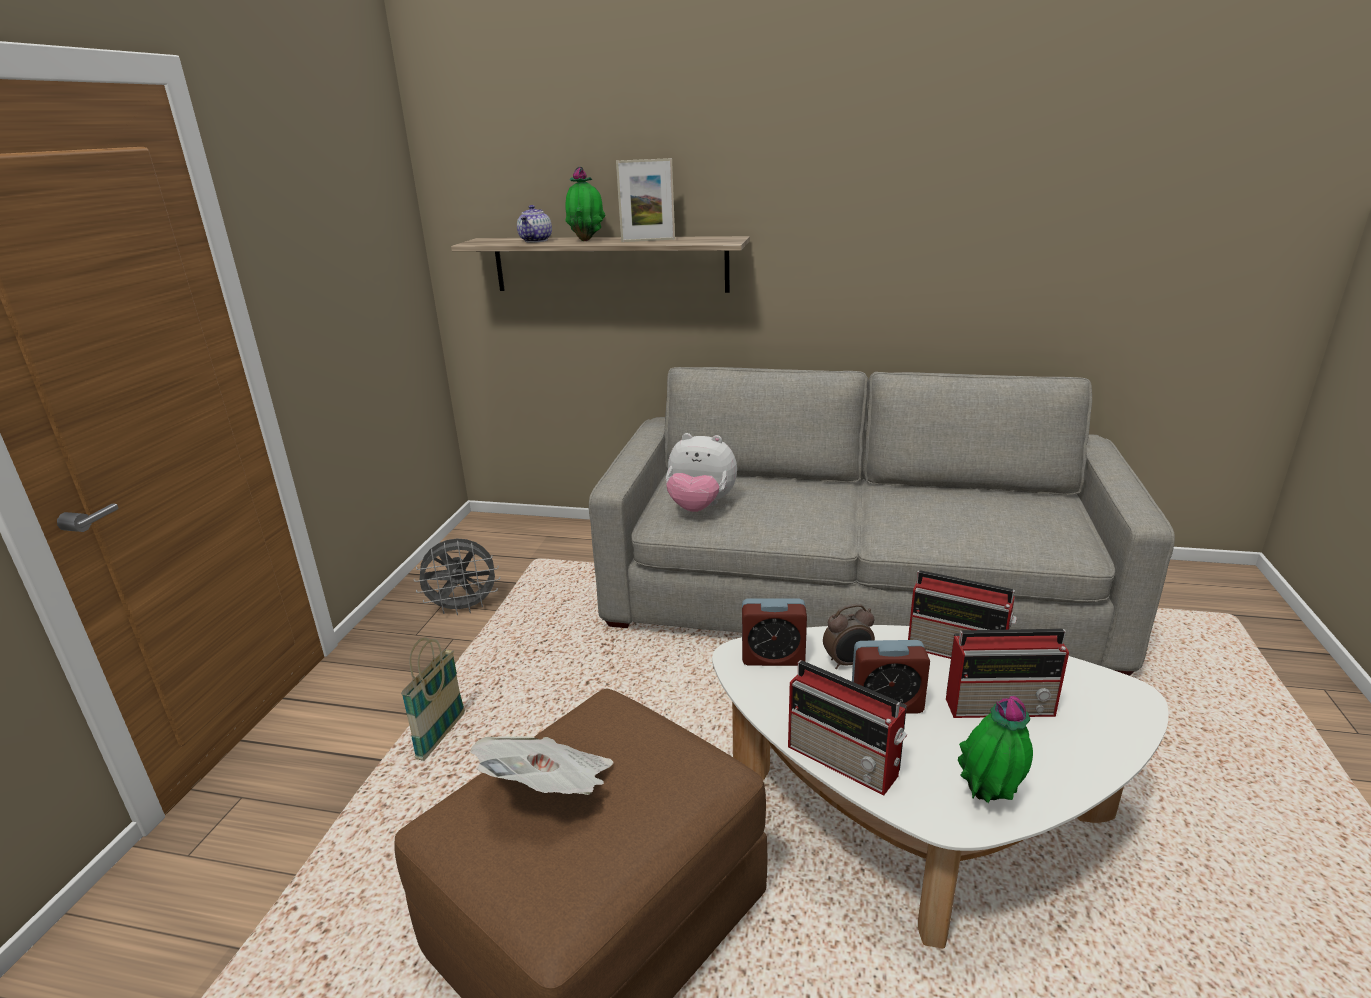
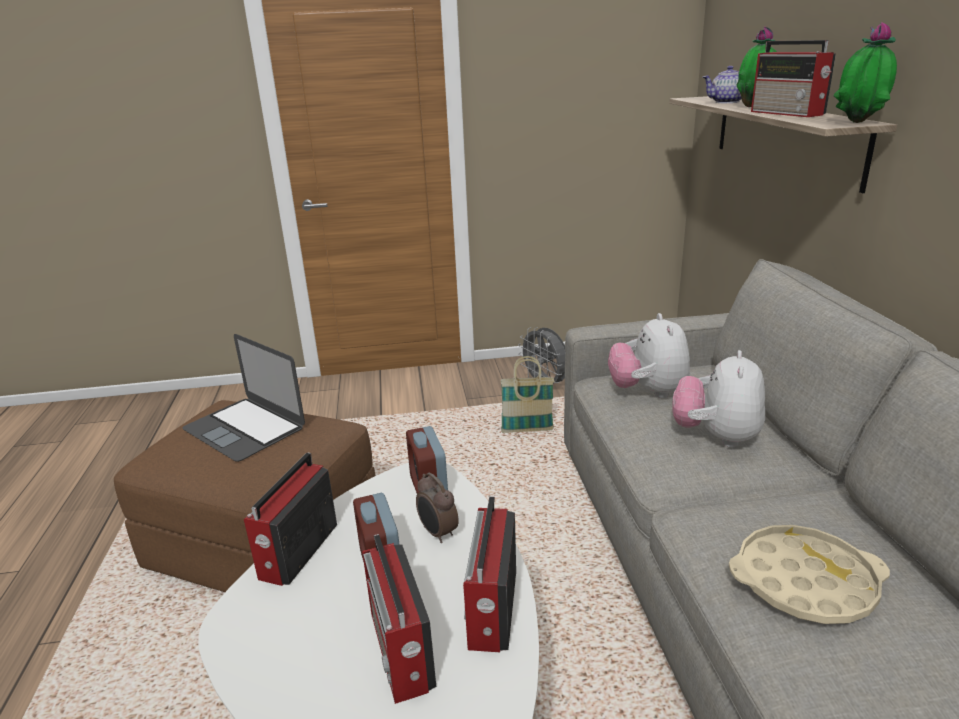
camera: 70 degrees right, 0 degrees up
basket [401,637,465,761] -> basket moved to [500,356,554,433]
newspaper [470,736,613,795] -> laptop [182,334,305,462]
picture frame [616,158,675,242] -> radio [751,40,836,117]
potted plant [958,696,1033,803] -> potted plant moved to [833,22,897,123]
none -> plush toy [672,350,765,448]
none -> beige tray [729,525,890,624]

